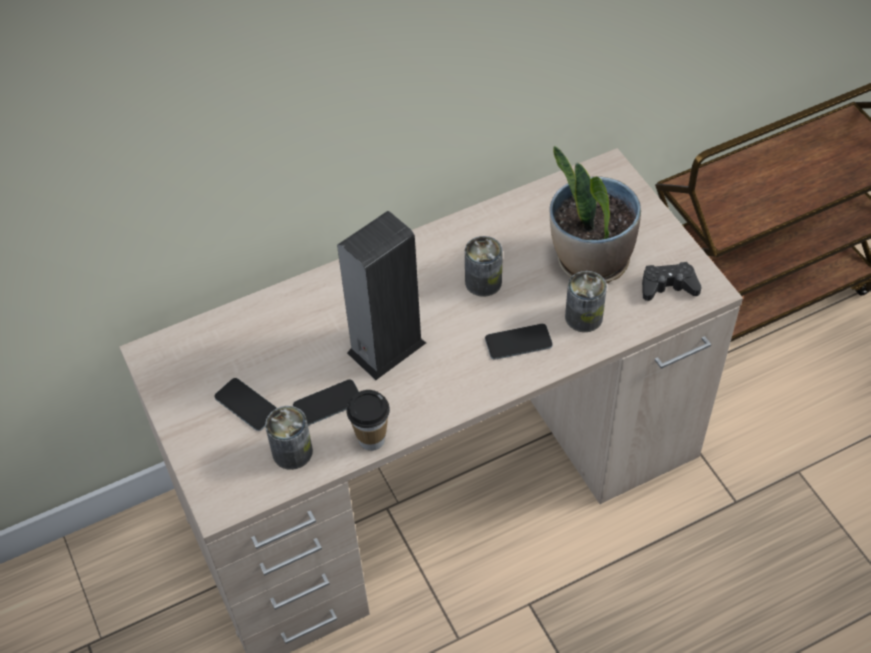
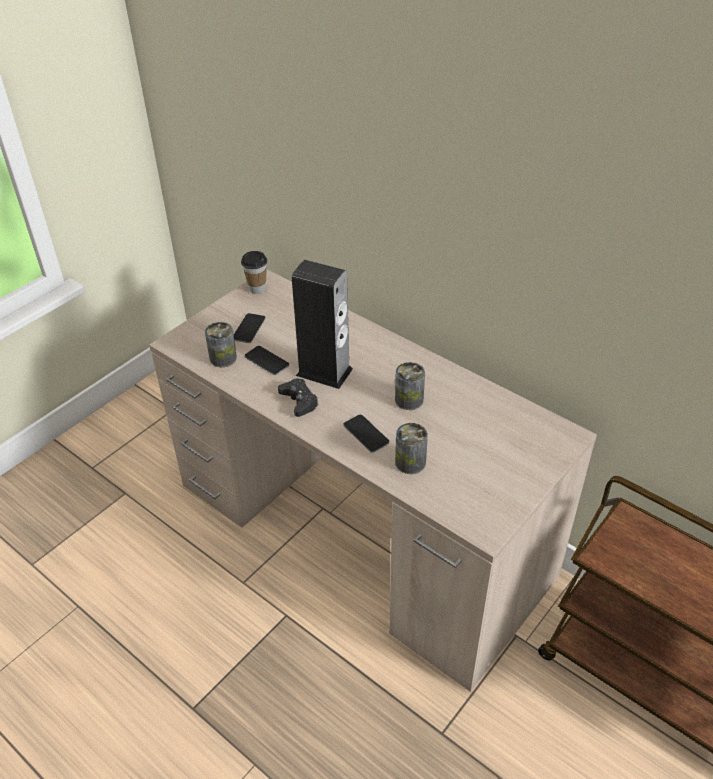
camera: 65 degrees right, 10 degrees down
cup [346,390,390,451] -> cup moved to [241,251,267,294]
potted plant [549,145,641,283] -> none
black game controller [642,262,702,301] -> black game controller moved to [278,378,319,417]

